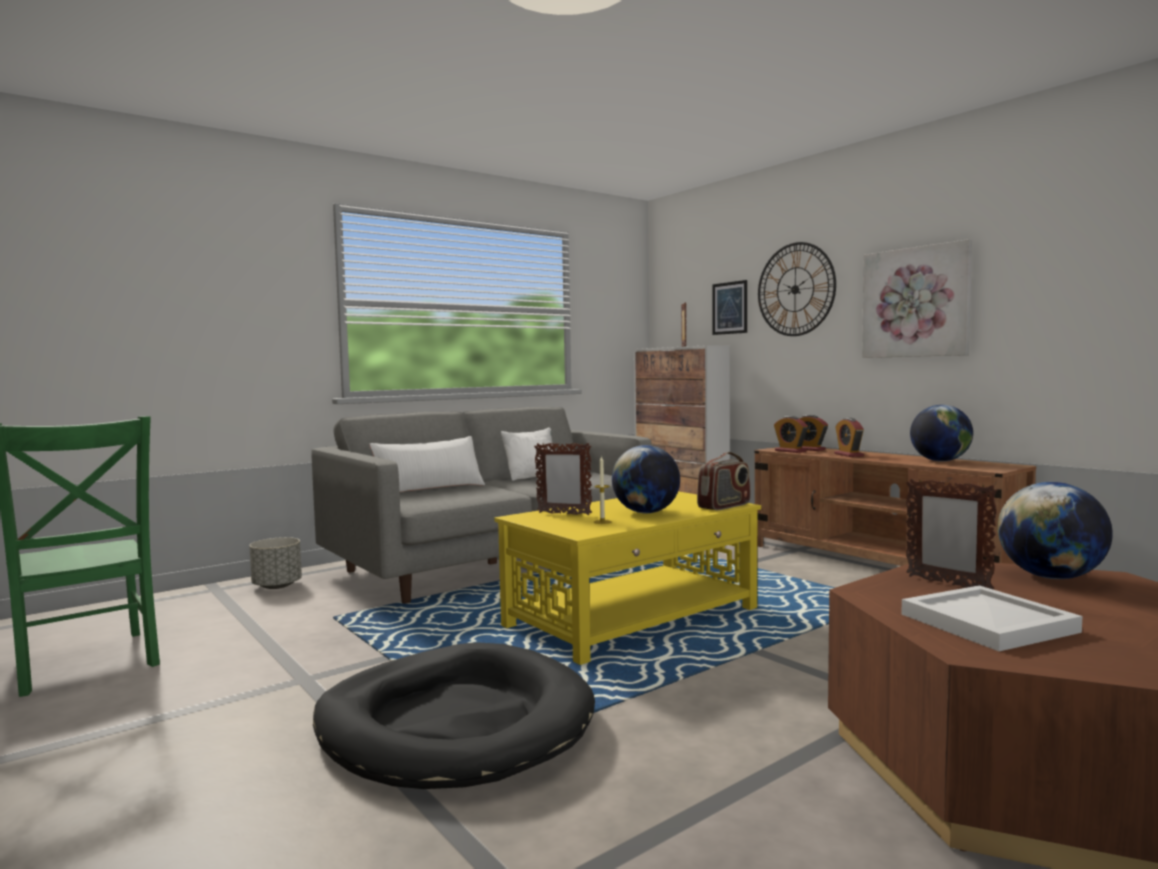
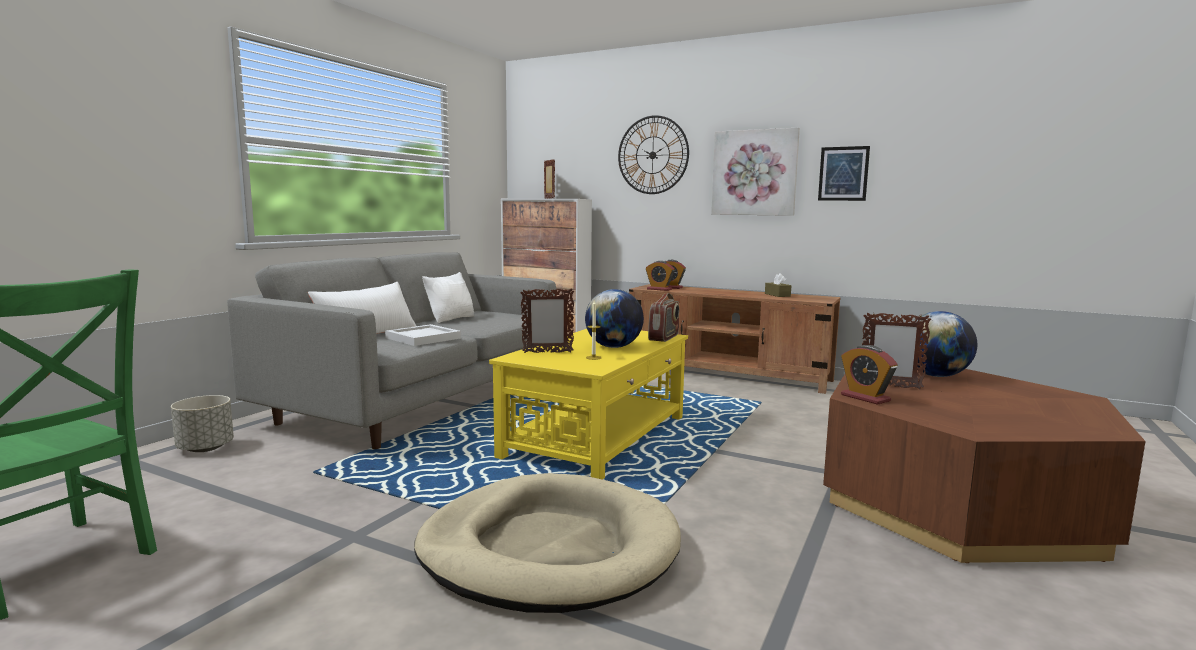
camera: 25 degrees left, 5 degrees up
black dog bed [313,642,595,789] -> beige dog bed [414,473,681,613]
picture [712,280,747,335] -> picture moved to [818,146,870,201]
alarm clock [834,418,864,457] -> alarm clock moved to [841,345,898,405]
white tray [901,585,1082,651] -> white tray moved to [385,324,461,346]
globe [910,405,973,461] -> brown tissue box [765,273,791,297]

